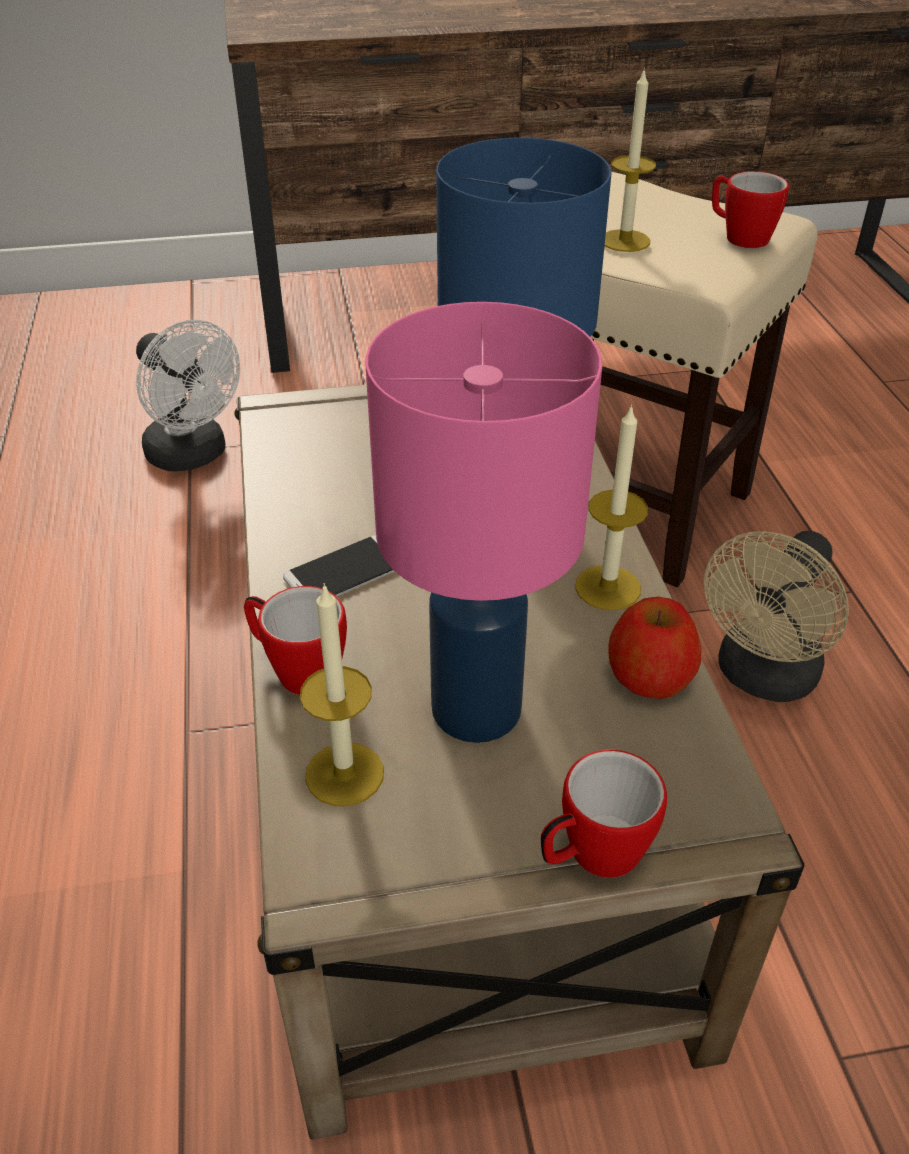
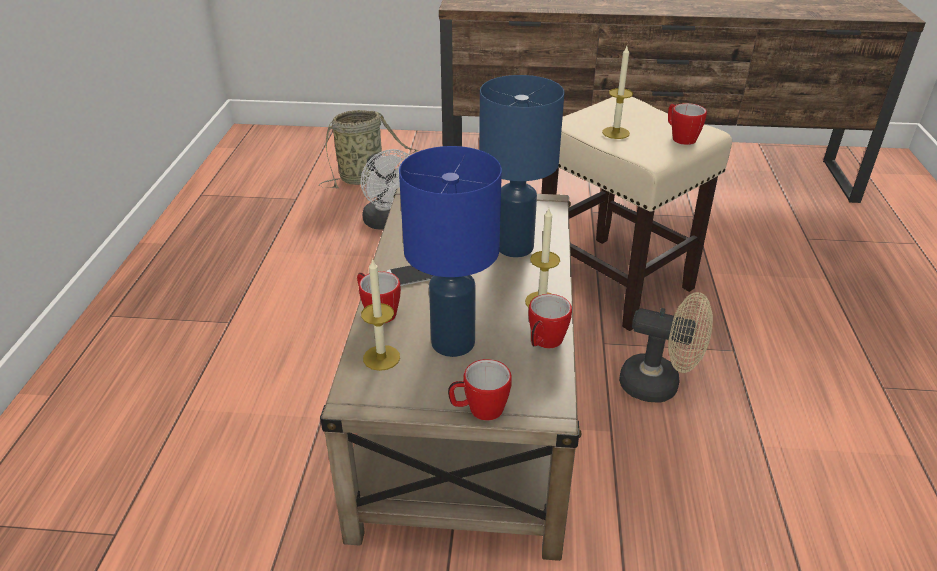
camera: 15 degrees right, 5 degrees down
pink table lamp [366,302,602,743] -> blue table lamp [399,146,502,357]
apple [608,597,701,699] -> mug [528,294,572,348]
beige fan [704,531,849,702] -> beige fan turned 120 degrees counterclockwise [619,292,713,403]
none -> basket [319,110,418,188]

